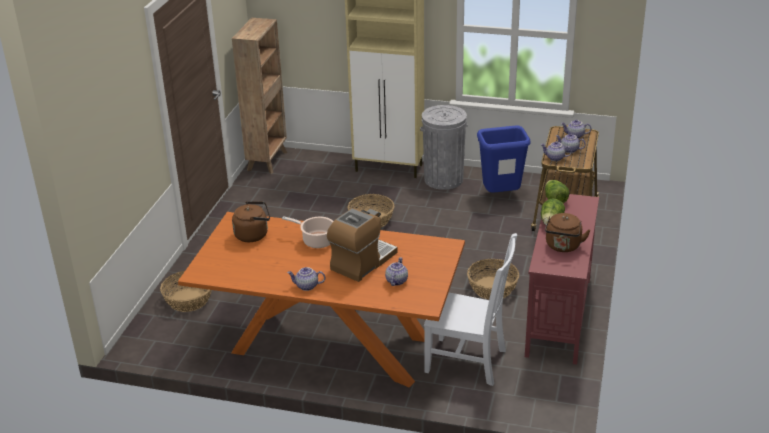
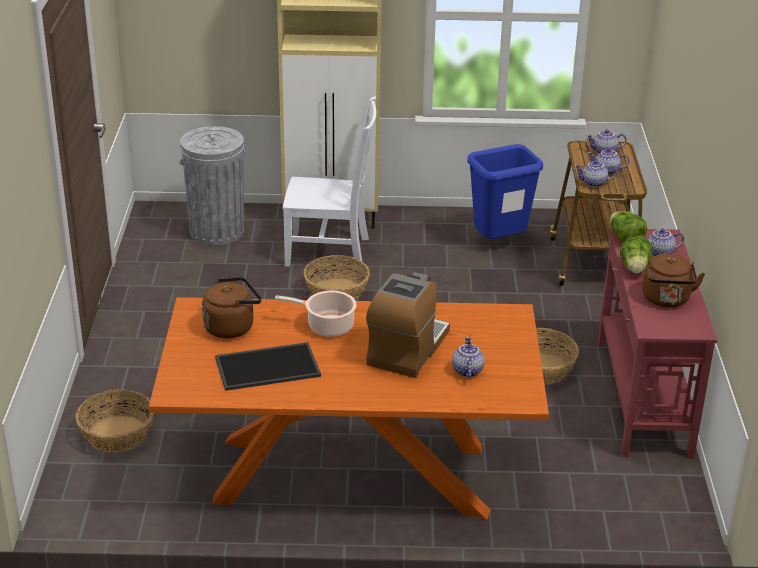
camera: 15 degrees left, 0 degrees up
brown bookcase [232,18,287,174] -> none
teapot [287,267,325,291] -> teapot moved to [641,229,684,256]
grey trash can [420,105,468,190] -> grey trash can moved to [180,126,245,245]
white chair [424,233,517,386] -> white chair moved to [283,96,377,270]
none -> tray [215,342,321,391]

